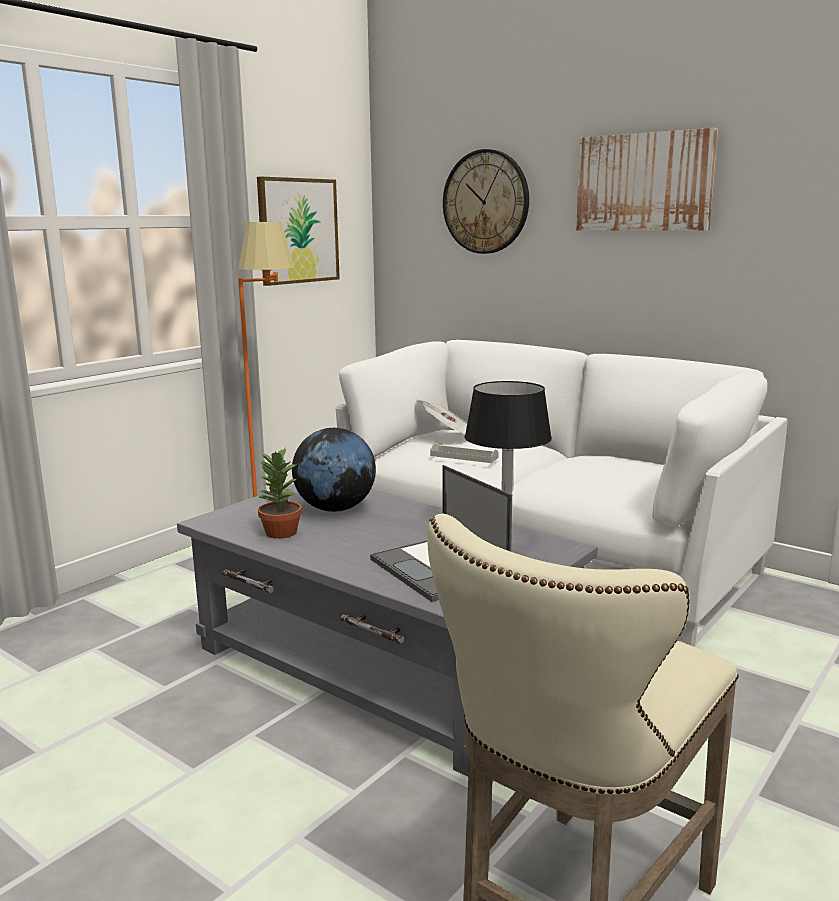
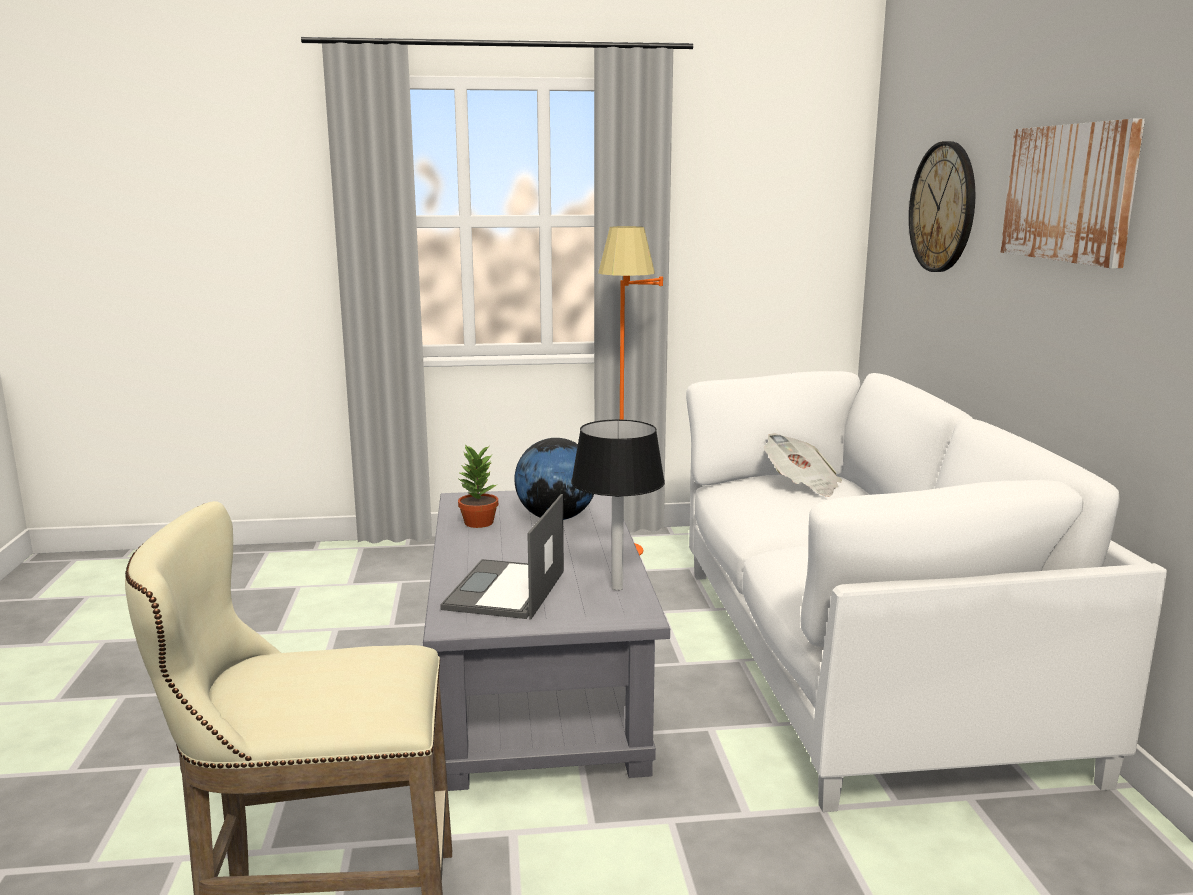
camera: 45 degrees right, 0 degrees up
picture [257,177,340,286] -> none
grey tray [430,442,499,463] -> none

